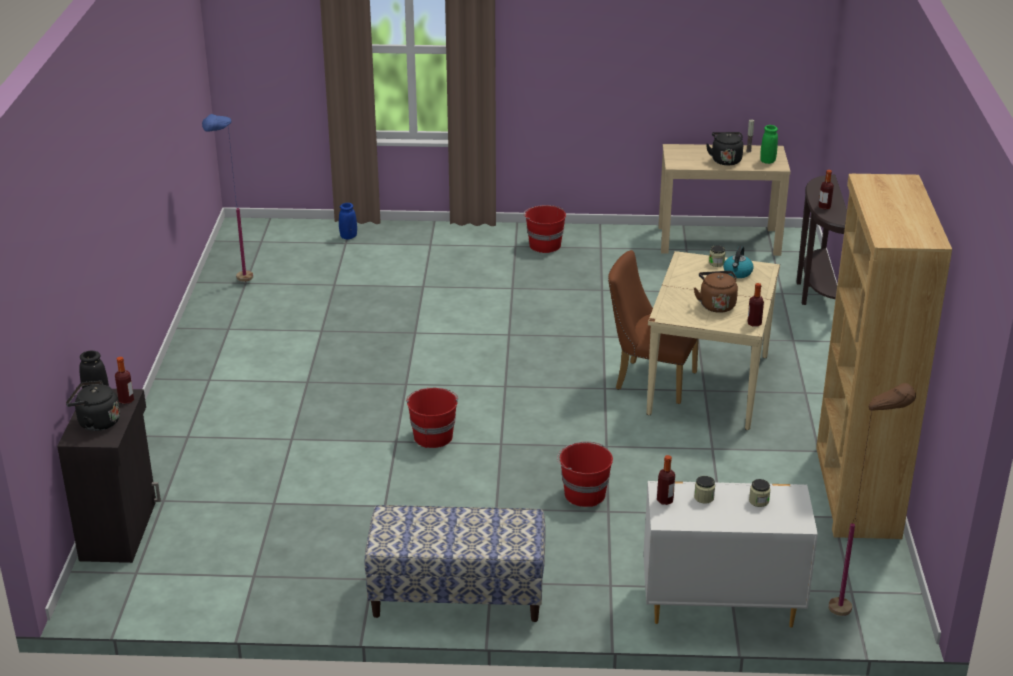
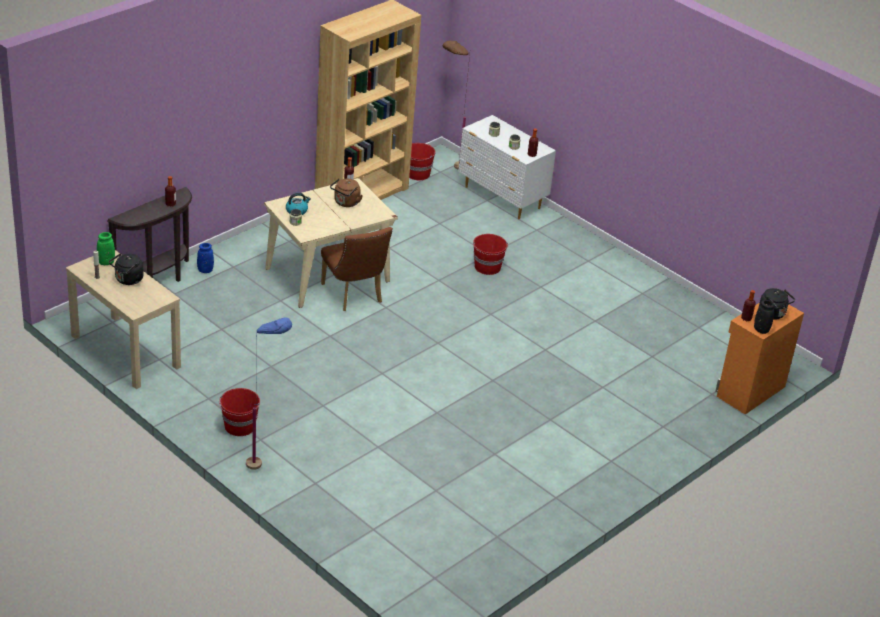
camera: 140 degrees left, 5 degrees up
black cabinet [57,389,161,563] -> orange cabinet [715,303,804,414]
blue floor lamp [202,114,253,282] -> blue floor lamp moved to [246,317,292,470]
blue vase [339,203,357,239] -> blue vase moved to [197,243,214,273]
bench [364,505,546,622] -> none
red bucket [406,388,458,448] -> red bucket moved to [409,143,435,180]

